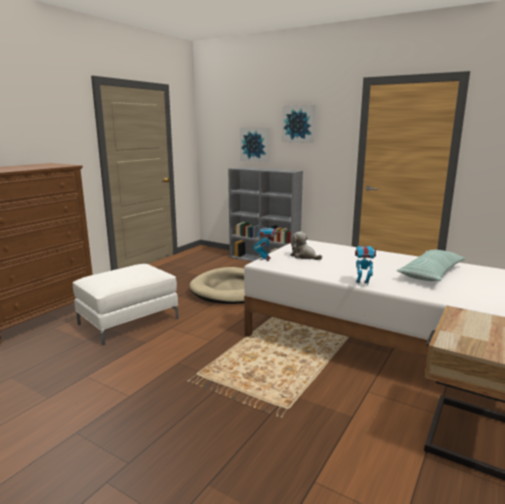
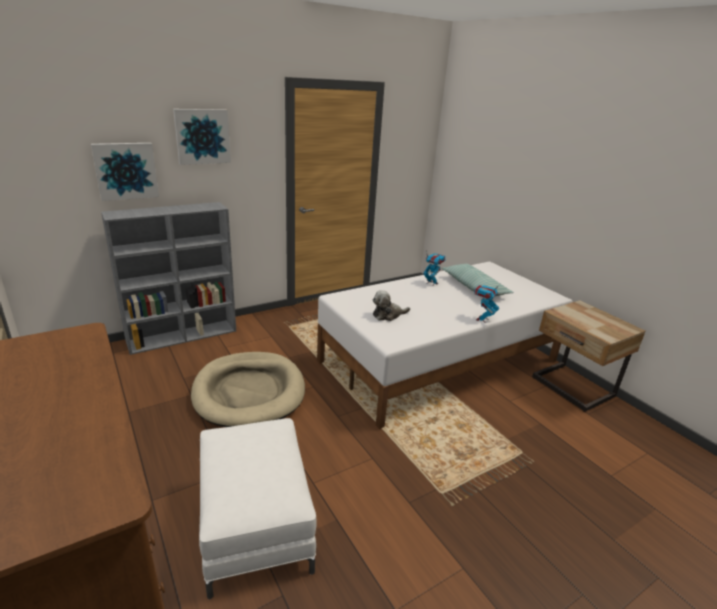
camera: 65 degrees left, 10 degrees up
toy robot [253,224,278,261] -> toy robot moved to [423,251,446,286]

